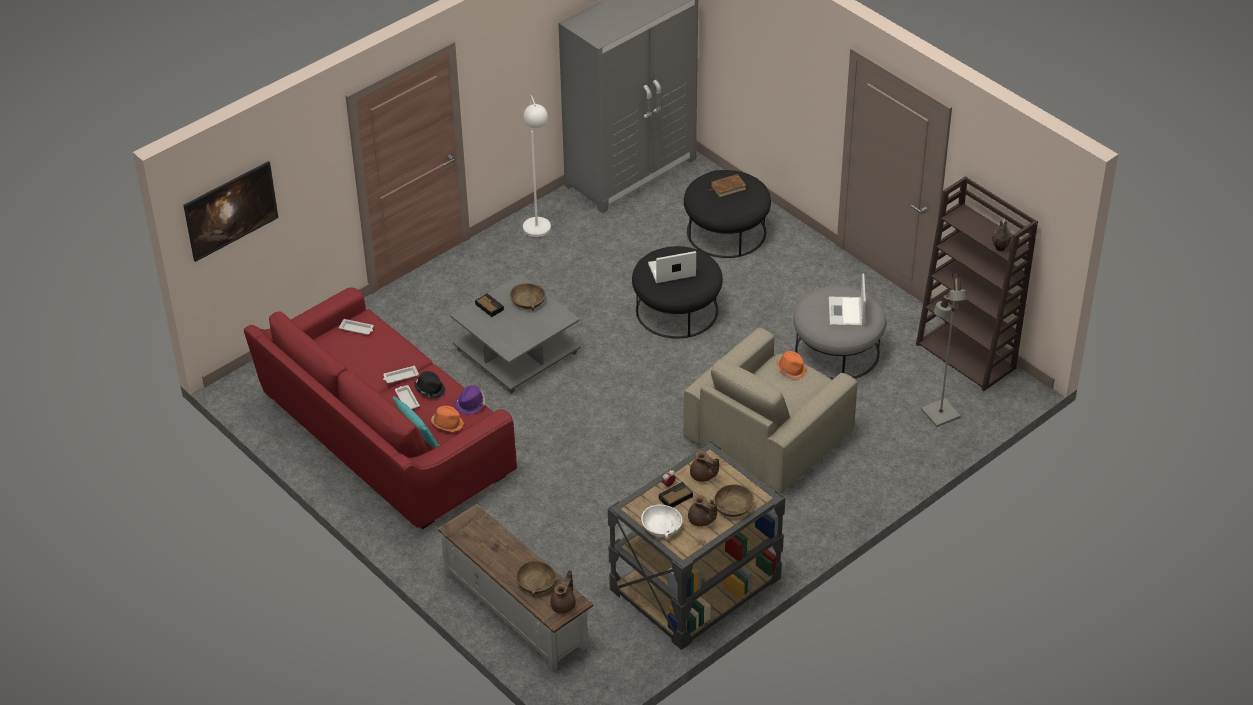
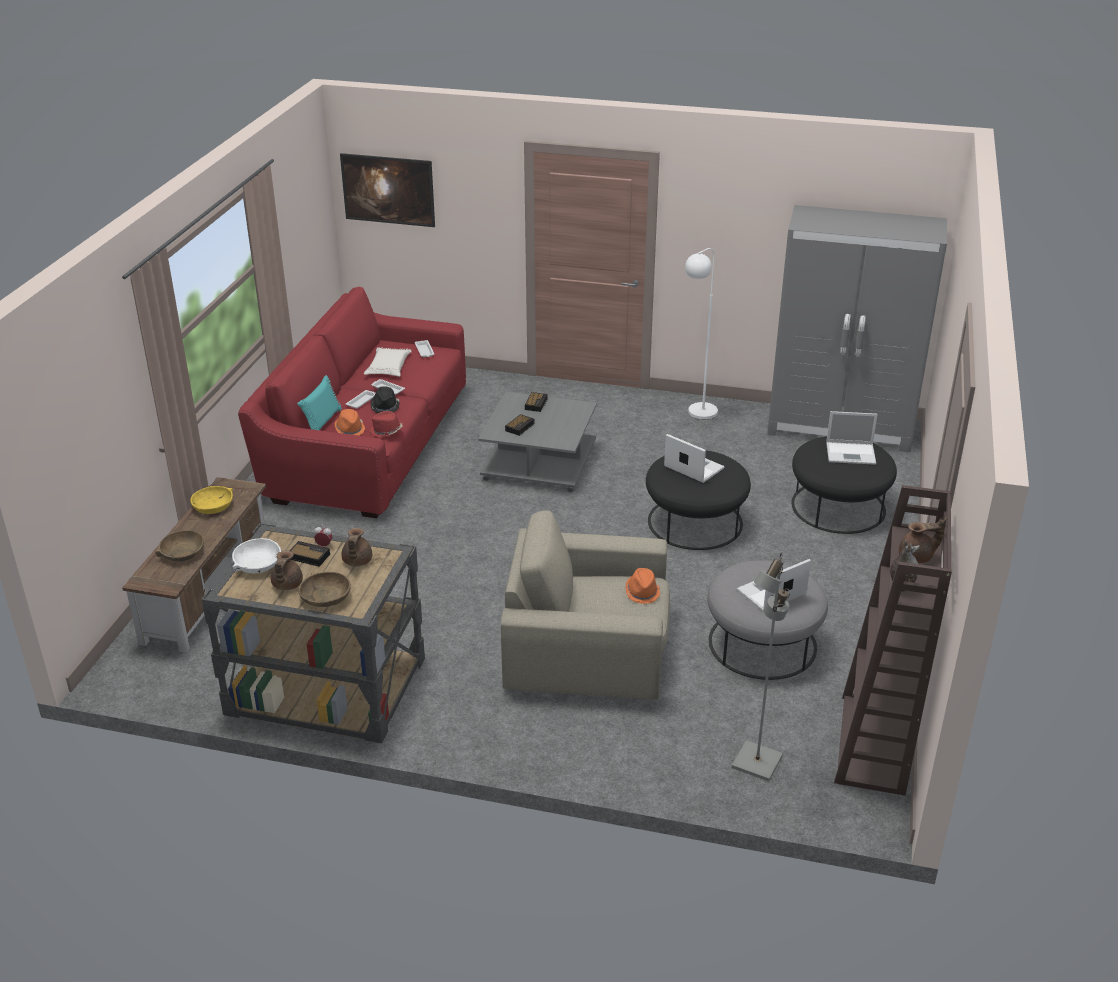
camera: 55 degrees right, 10 degrees down
purple hat [455,385,485,415] -> red hat [369,411,403,437]
brown bowl [510,283,546,311] -> none
brown teapot [550,570,576,614] -> brown teapot moved to [899,517,946,563]
brown book [708,174,746,197] -> laptop [826,411,878,465]
none -> yellow bowl [190,486,233,514]
none -> white pillow [364,347,412,377]
none -> alarm clock [505,414,535,436]

